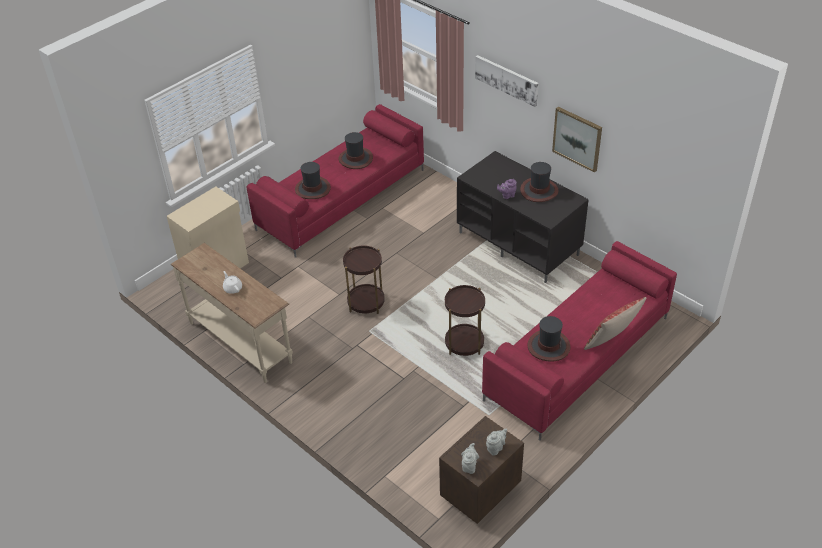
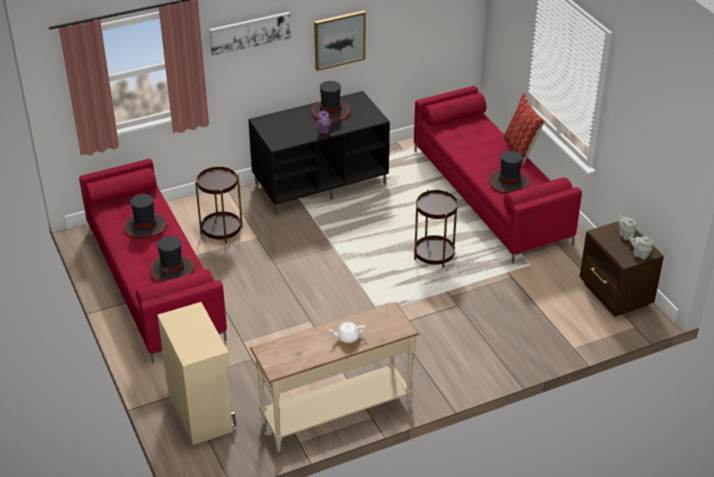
camera: 70 degrees left, 5 degrees down
brown side table [343,246,385,314] -> brown side table moved to [195,166,243,243]

